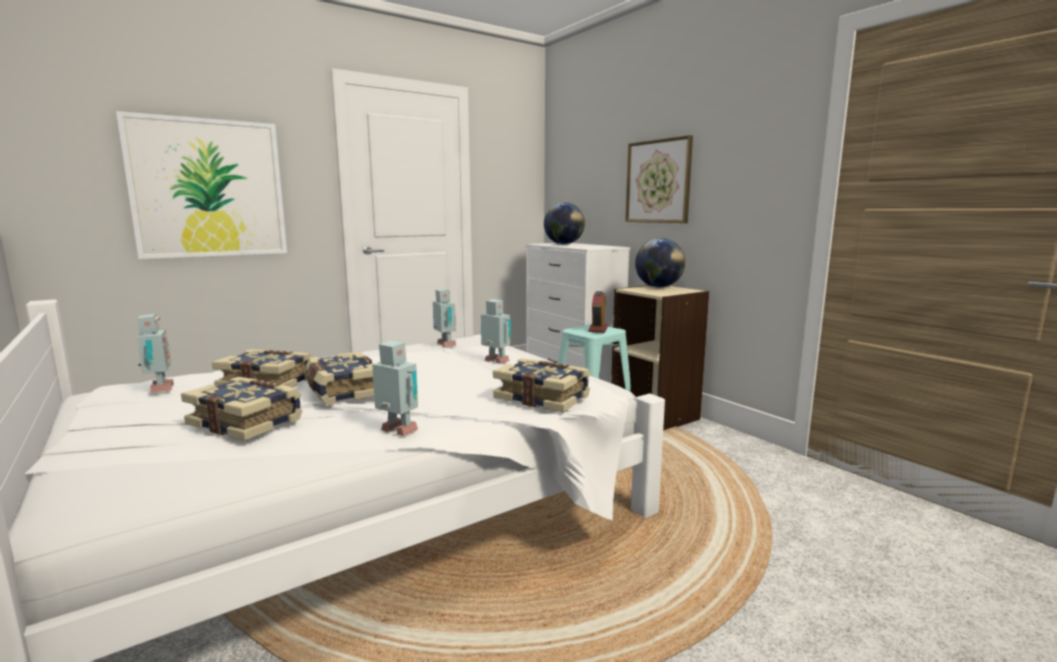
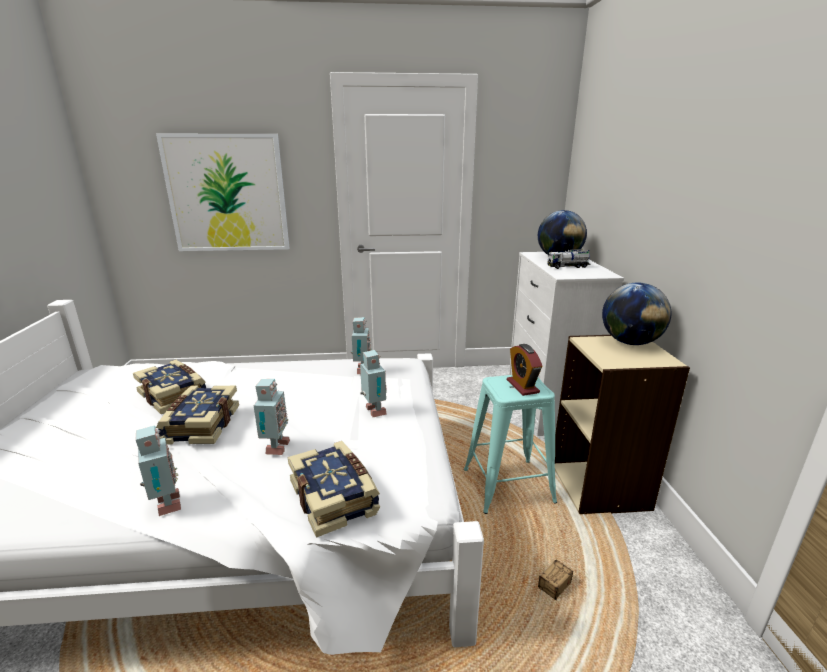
camera: 30 degrees right, 10 degrees up
toy robot [137,314,174,392] -> toy robot moved to [254,379,290,455]
book [181,377,303,441] -> none
alarm clock [588,291,608,333] -> alarm clock turned 60 degrees counterclockwise [507,344,542,396]
picture [625,135,693,223] -> none
none -> storage box [538,560,573,600]
none -> toy truck [547,249,590,269]

